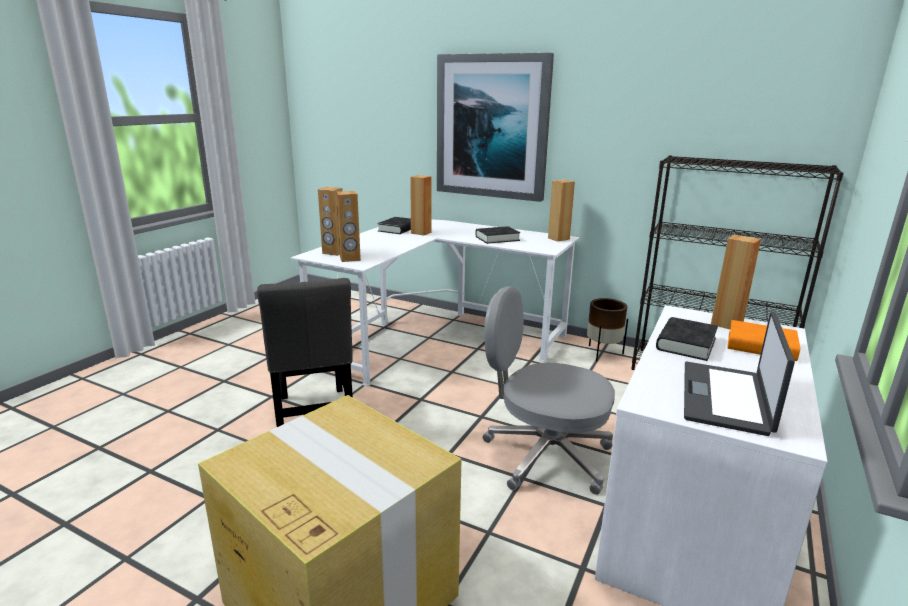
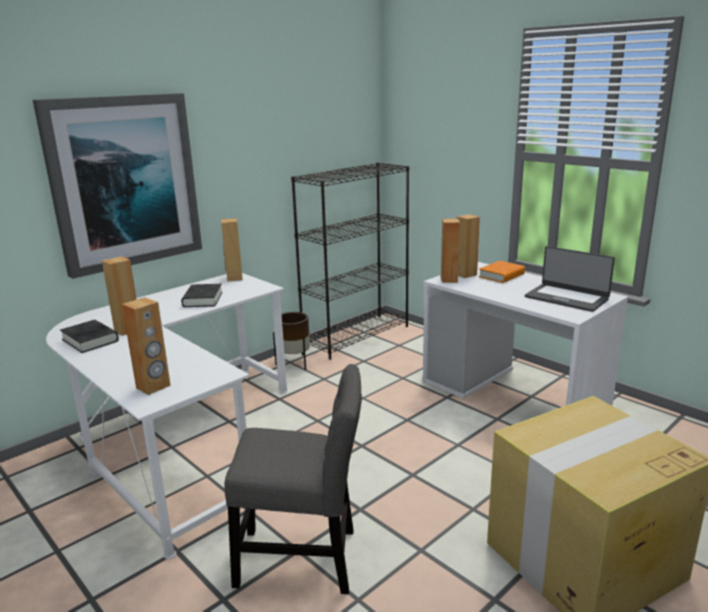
camera: 70 degrees left, 0 degrees up
brown speaker [336,191,361,262] -> brown speaker moved to [441,219,460,283]
grey office chair [482,286,615,495] -> none
black book [656,317,718,361] -> none

